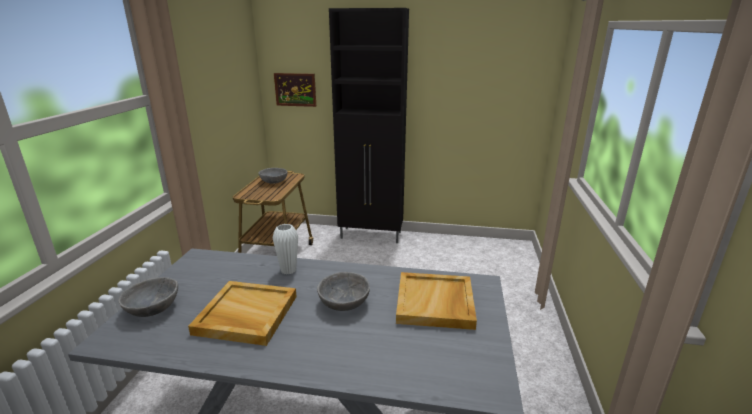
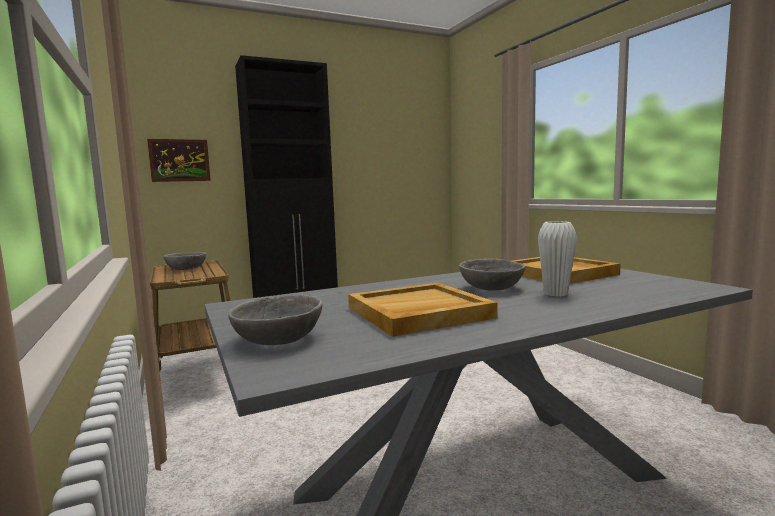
camera: 35 degrees left, 15 degrees down
white vase [273,224,298,275] -> white vase moved to [538,221,577,296]

